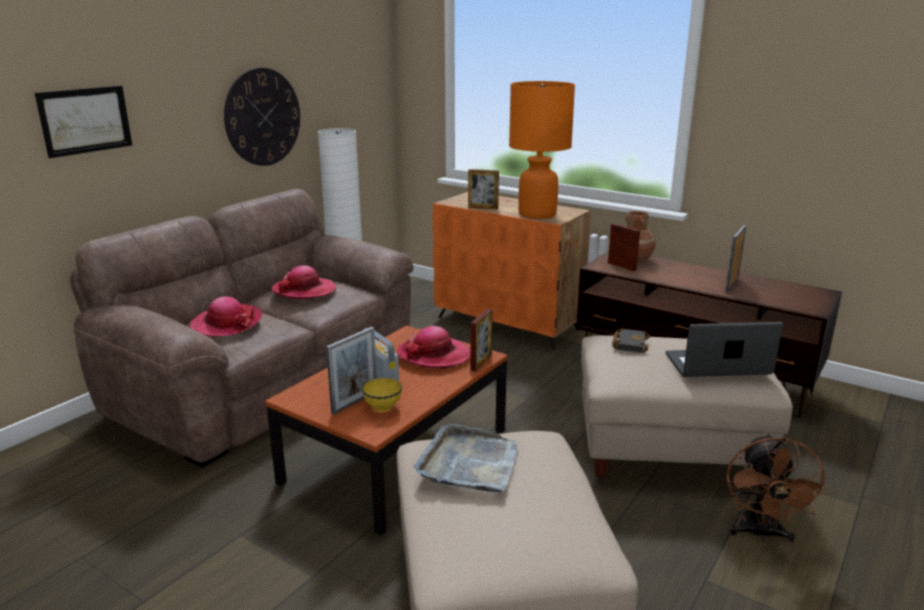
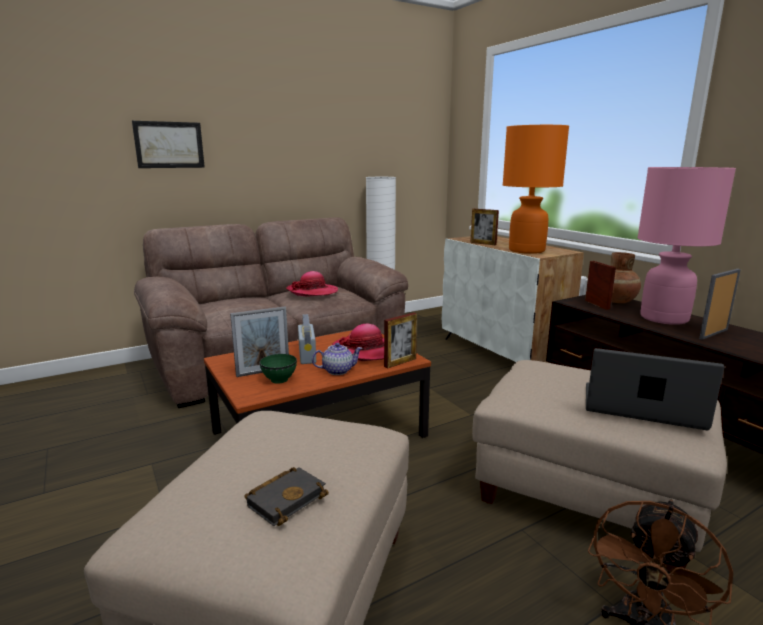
camera: 25 degrees right, 5 degrees down
hat [189,296,262,336] -> none
wall clock [224,68,300,166] -> none
yellow bowl [362,378,402,412] -> green bowl [260,354,297,384]
grey tray [414,424,518,492] -> none
orange cabinet [432,192,591,350] -> white cabinet [442,236,584,363]
black book [612,328,650,353] -> black book moved to [245,467,329,526]
none -> teapot [312,343,363,375]
none -> pink table lamp [637,167,736,325]

